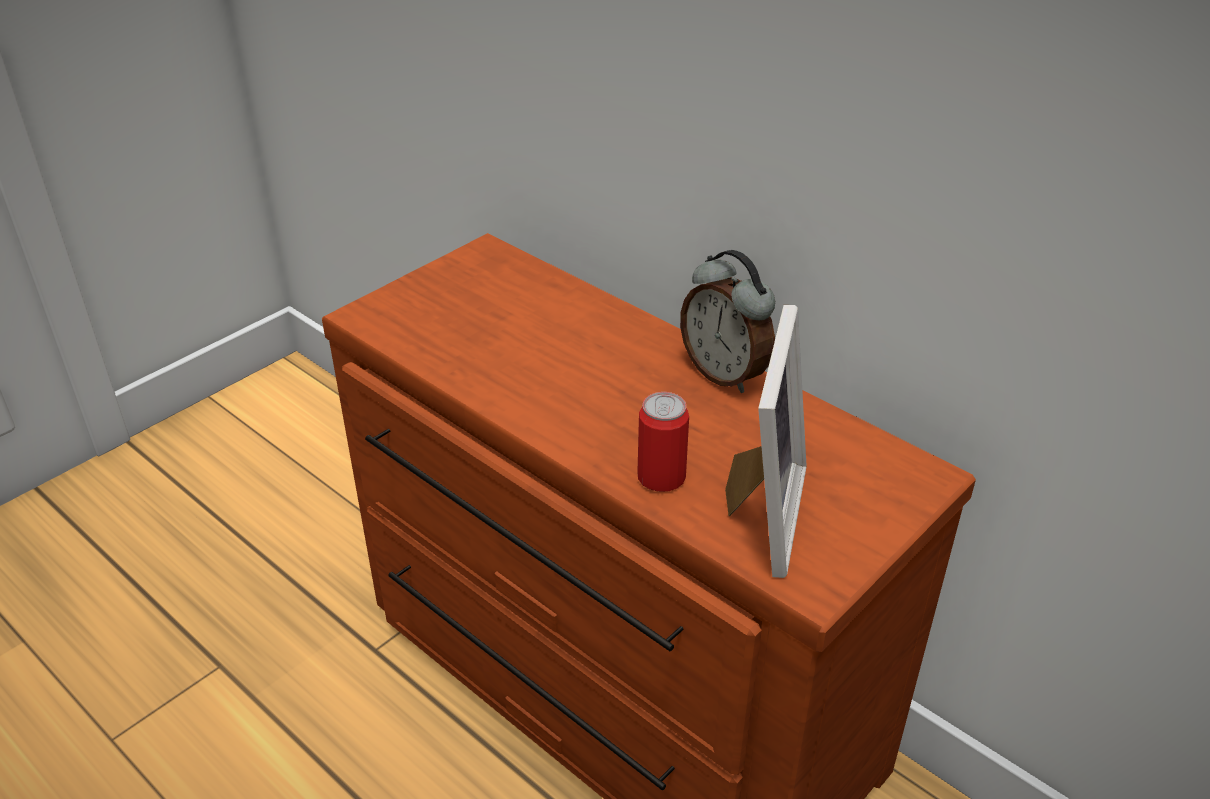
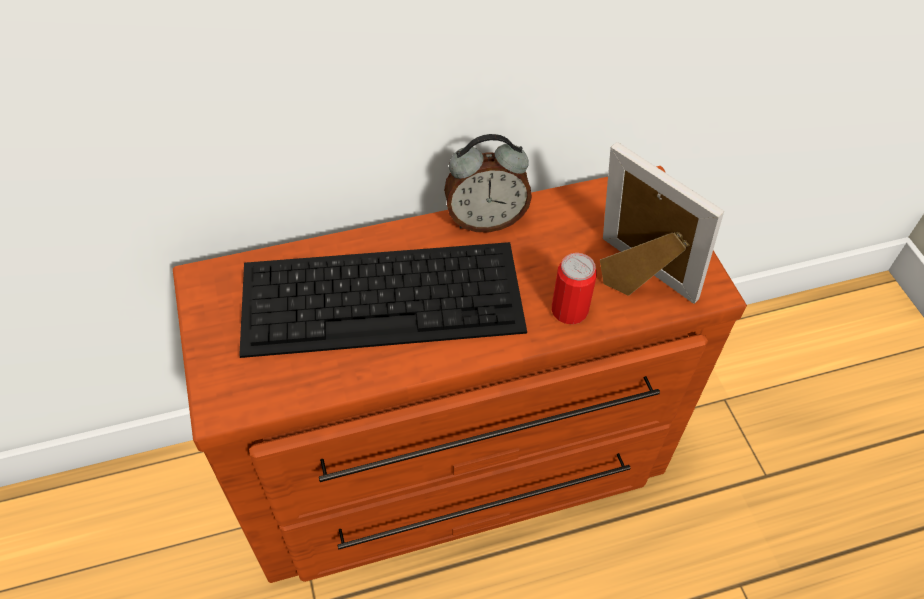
camera: 60 degrees left, 15 degrees up
none -> keyboard [239,242,527,358]

